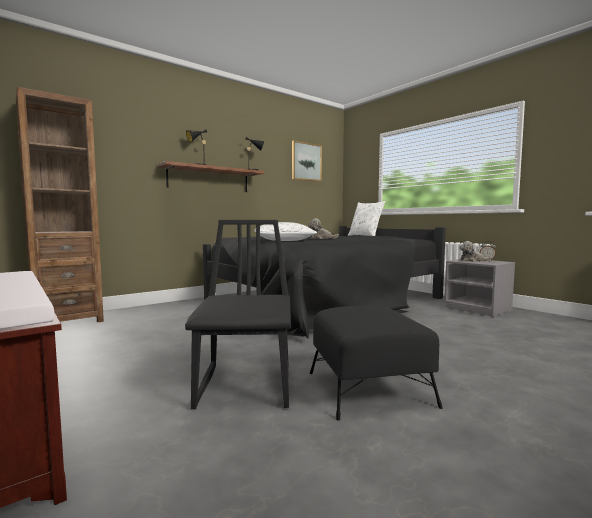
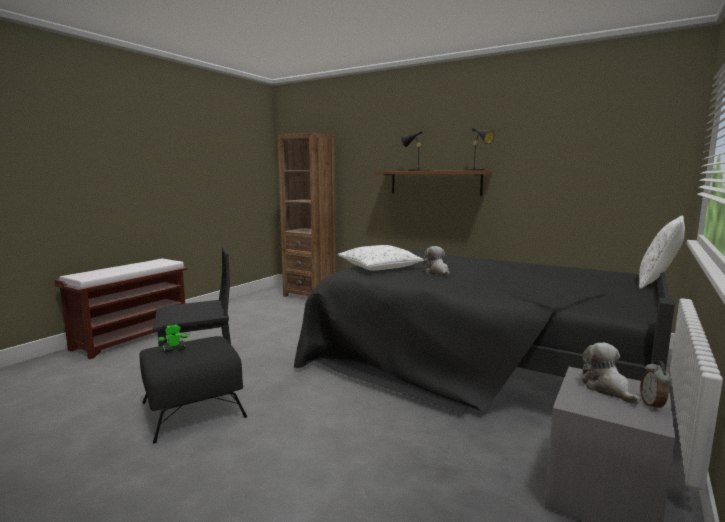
camera: 70 degrees right, 5 degrees up
picture [292,140,322,182] -> none
none -> toy robot [156,325,189,352]

